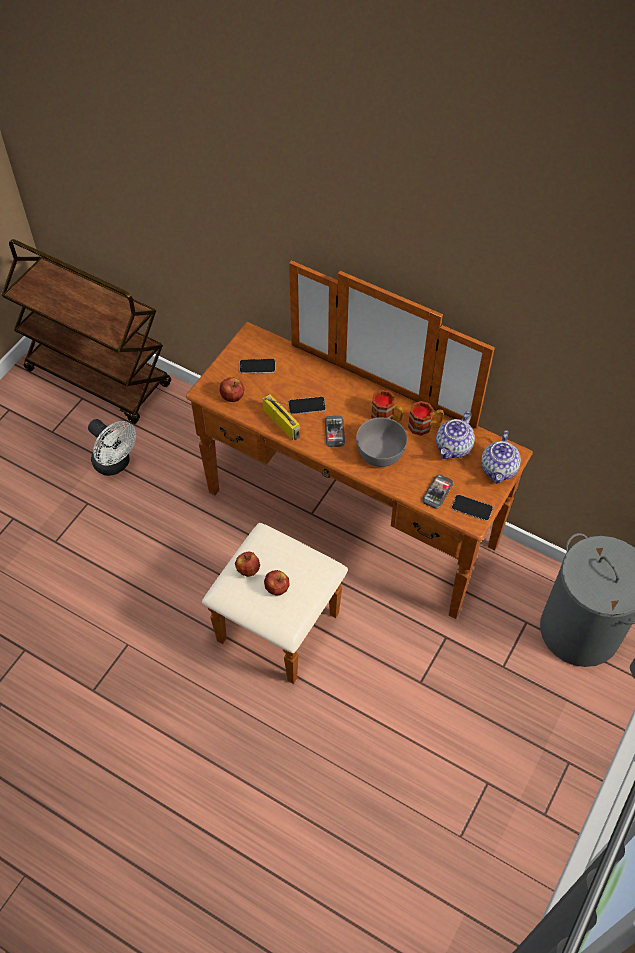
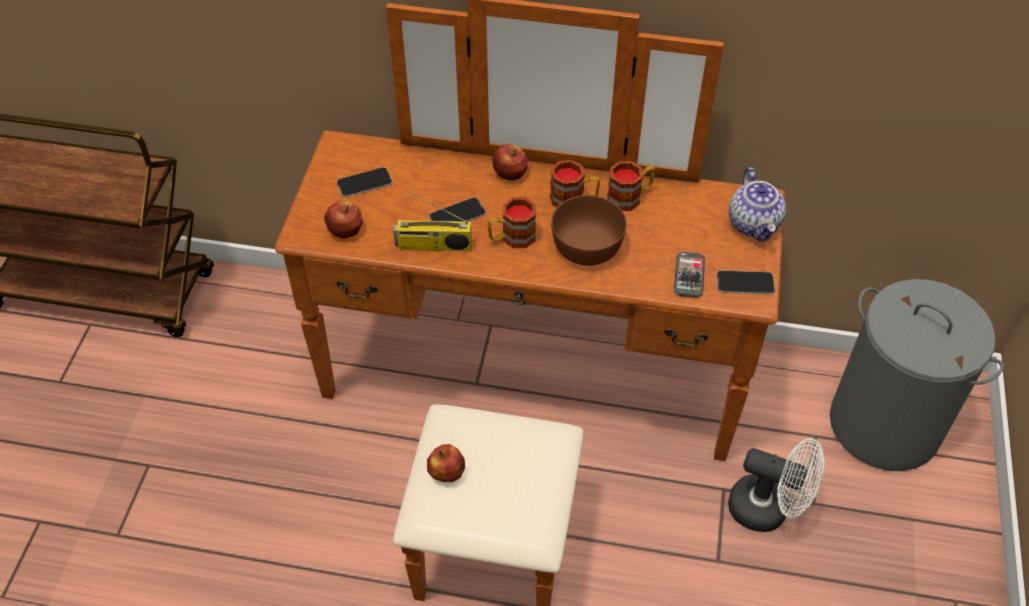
camera: 20 degrees left, 5 degrees down
white fan [88,419,136,476] -> white fan moved to [728,438,824,532]
radio [263,394,300,440] -> radio turned 150 degrees clockwise [393,190,472,252]
apple [264,570,290,595] -> apple moved to [492,144,528,180]
phone [325,416,345,447] -> mug [487,197,536,248]
grey bowl [356,417,407,467] -> brown bowl [551,195,627,266]
teapot [436,411,475,459] -> none

